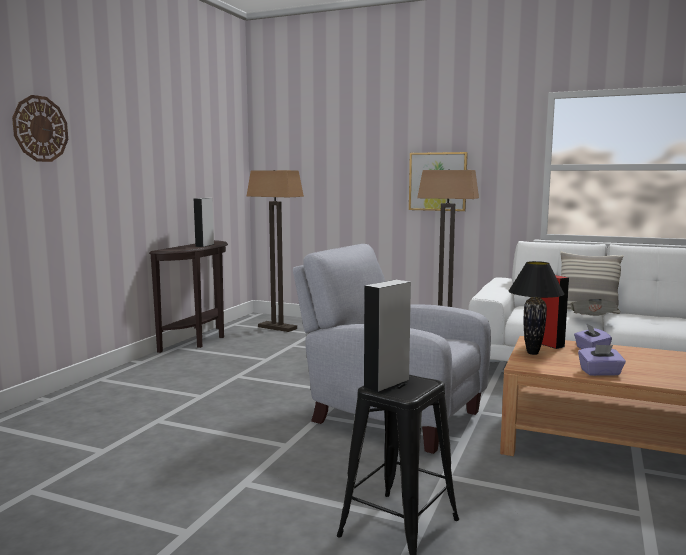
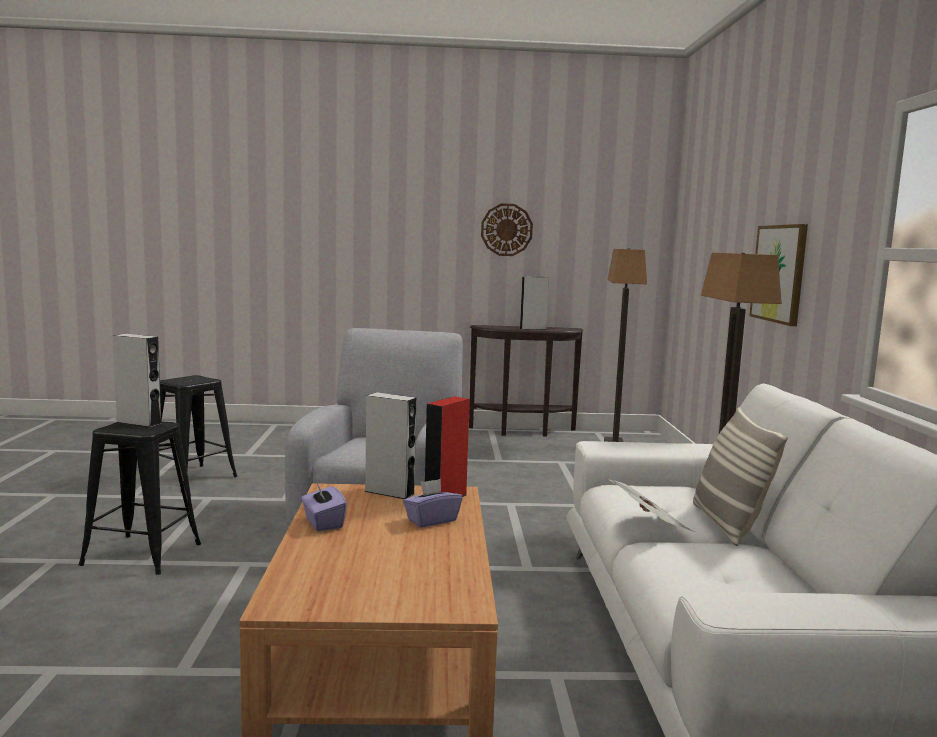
camera: 65 degrees right, 0 degrees up
wall clock [12,95,68,162] -> wall clock moved to [481,203,533,256]
black table lamp [508,261,565,355] -> grey speaker [364,392,416,499]
none -> black stool [159,375,237,492]

